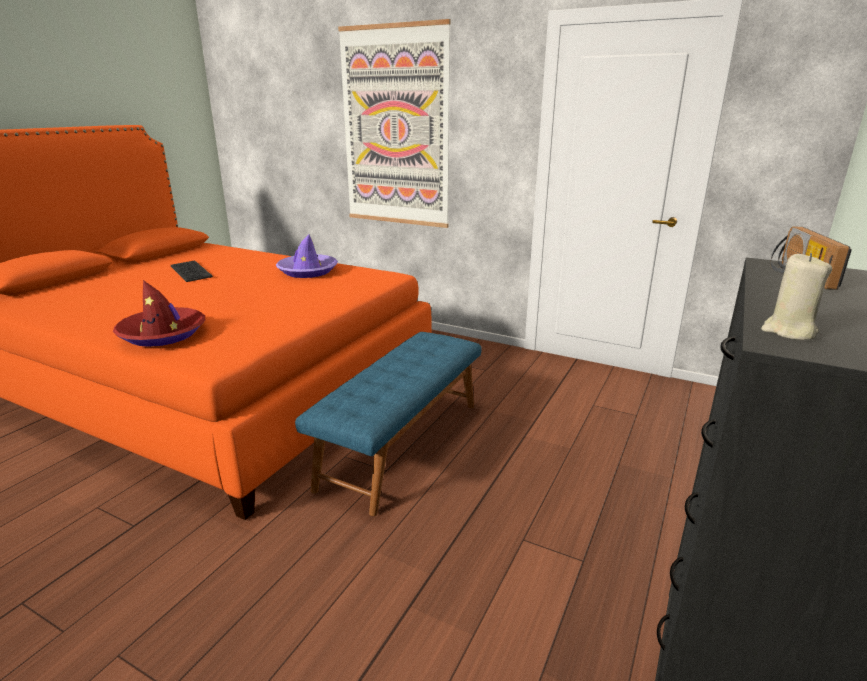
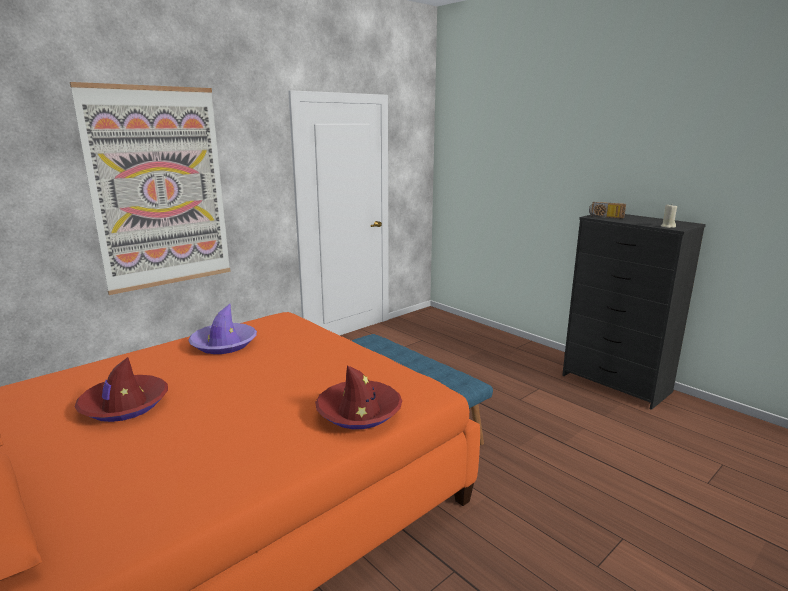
camera: 70 degrees left, 5 degrees down
keyboard [171,260,213,282] -> red hat [75,357,168,422]

